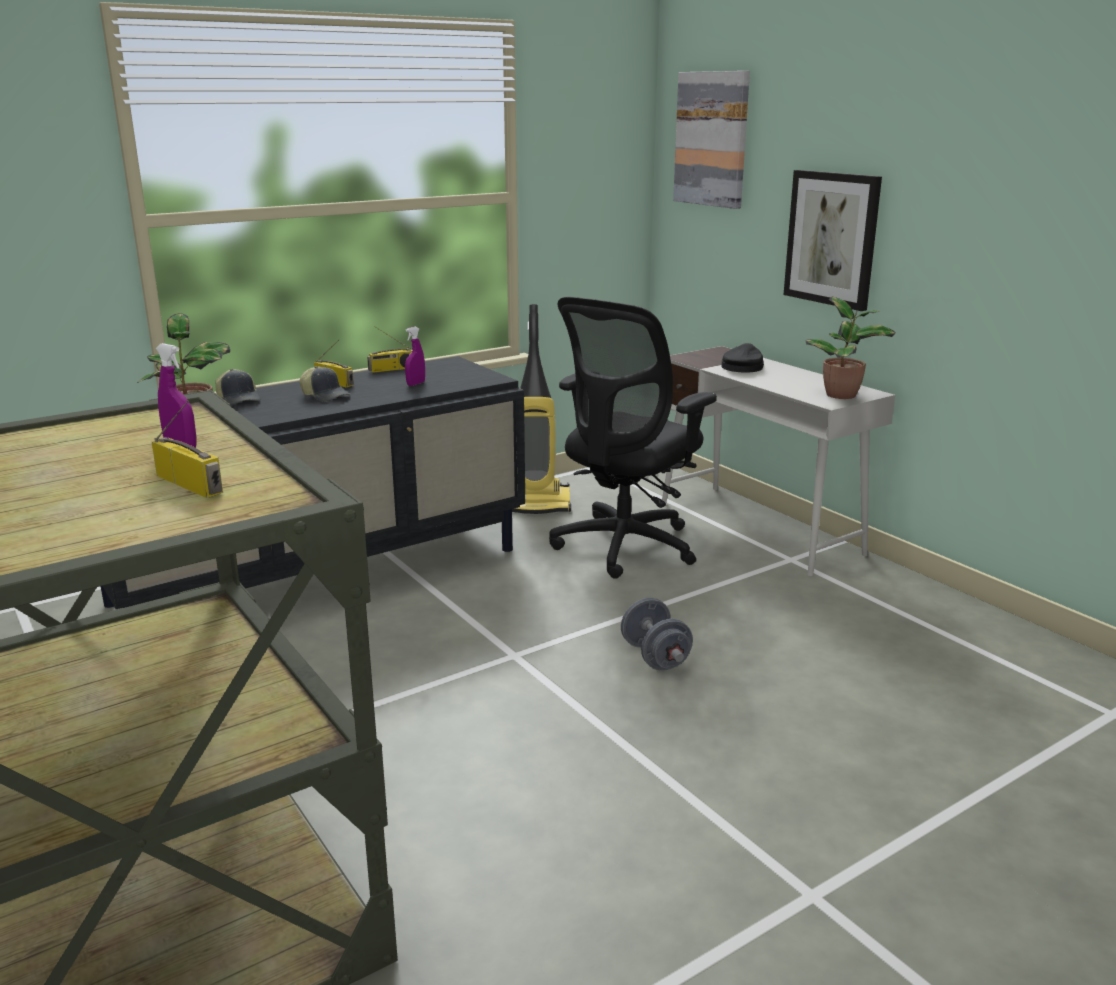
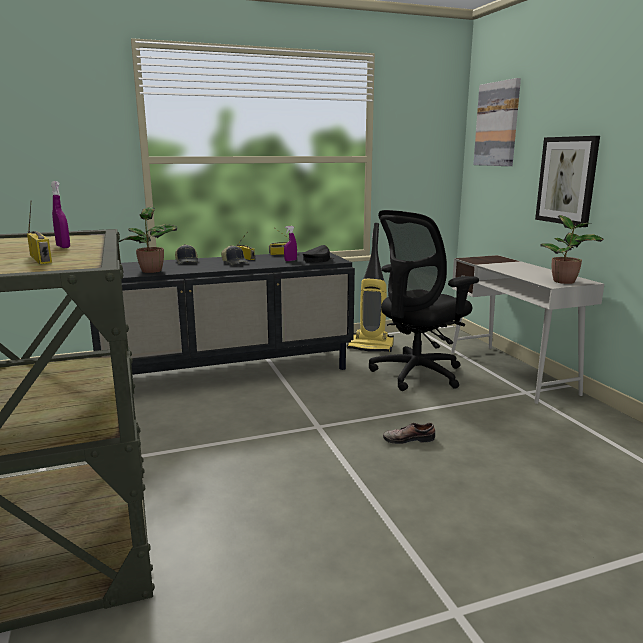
camera: 15 degrees right, 5 degrees down
grey dumbbell [621,598,693,671] -> shoe [383,423,435,444]
black cap [722,343,764,373] -> black cap moved to [303,245,334,262]

